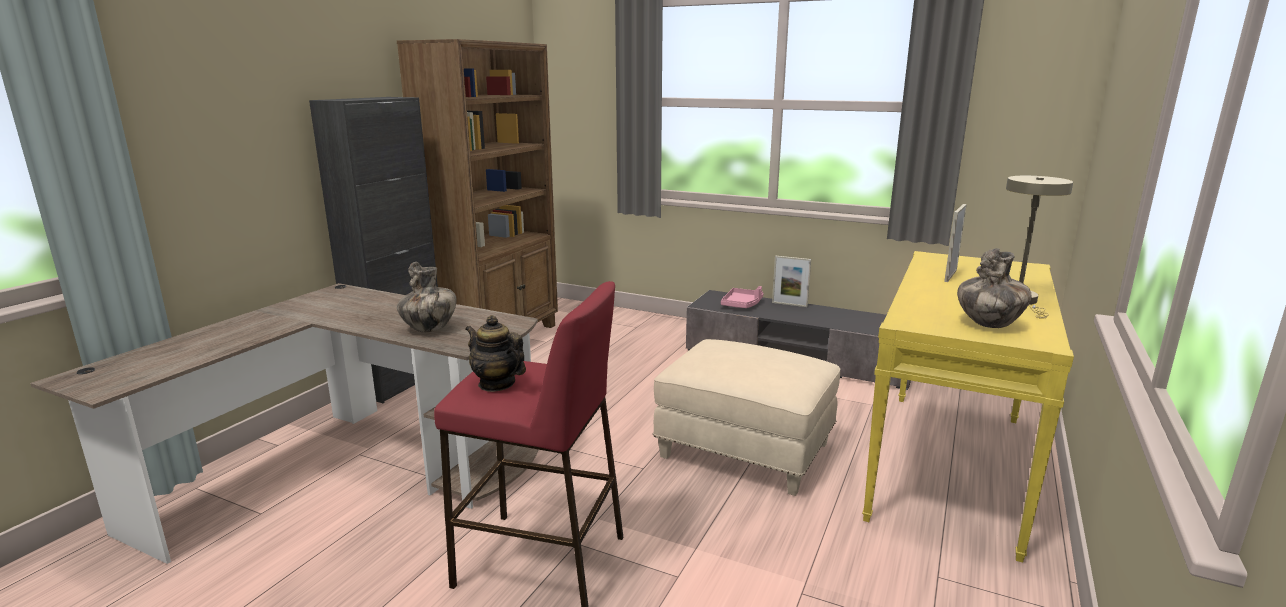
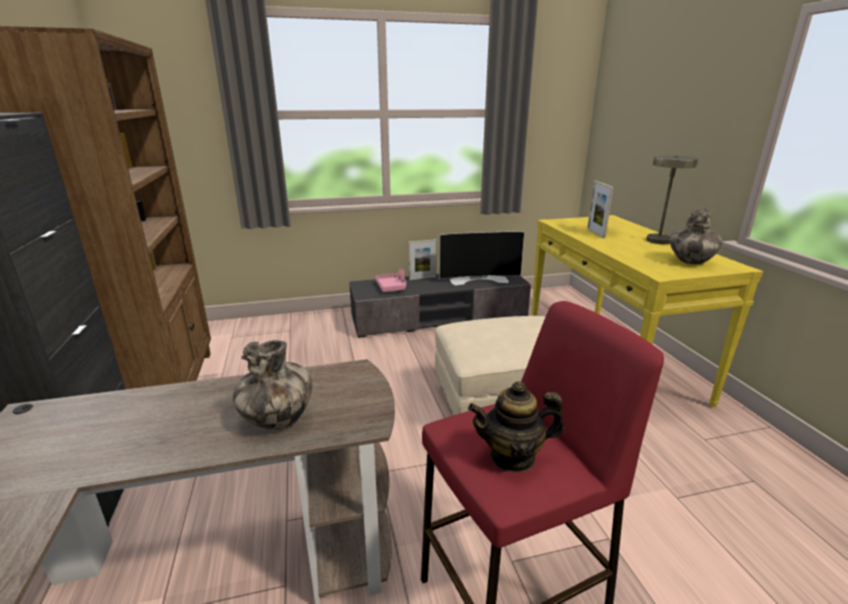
camera: 40 degrees left, 5 degrees up
none -> television [439,232,525,286]

